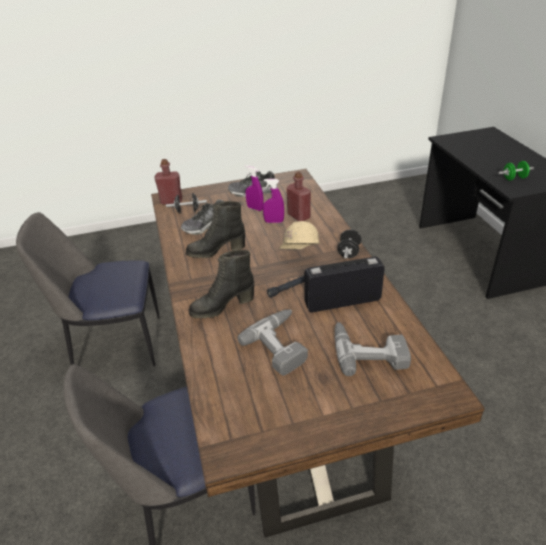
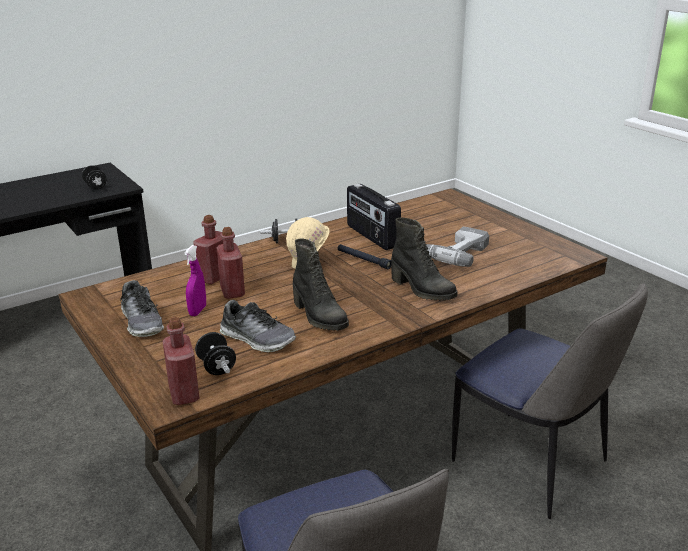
camera: 110 degrees left, 10 degrees down
purple spray bottle [263,179,284,223] -> red bottle [217,227,245,299]
power drill [335,322,411,376] -> none
green dumbbell [498,161,534,180] -> black dumbbell [82,165,107,190]

